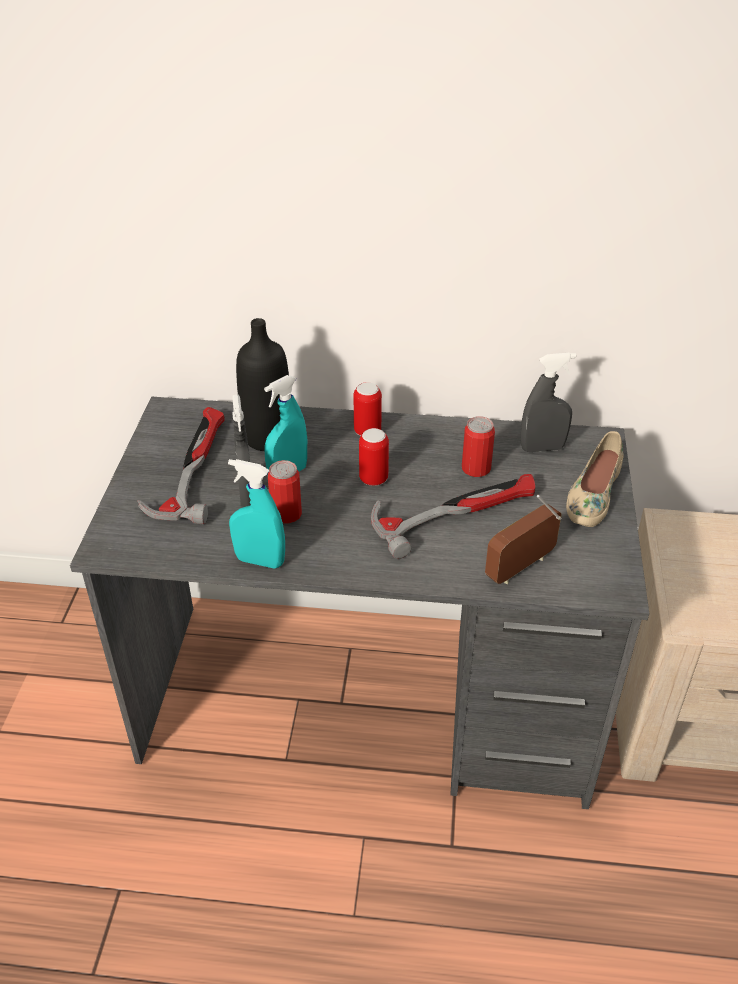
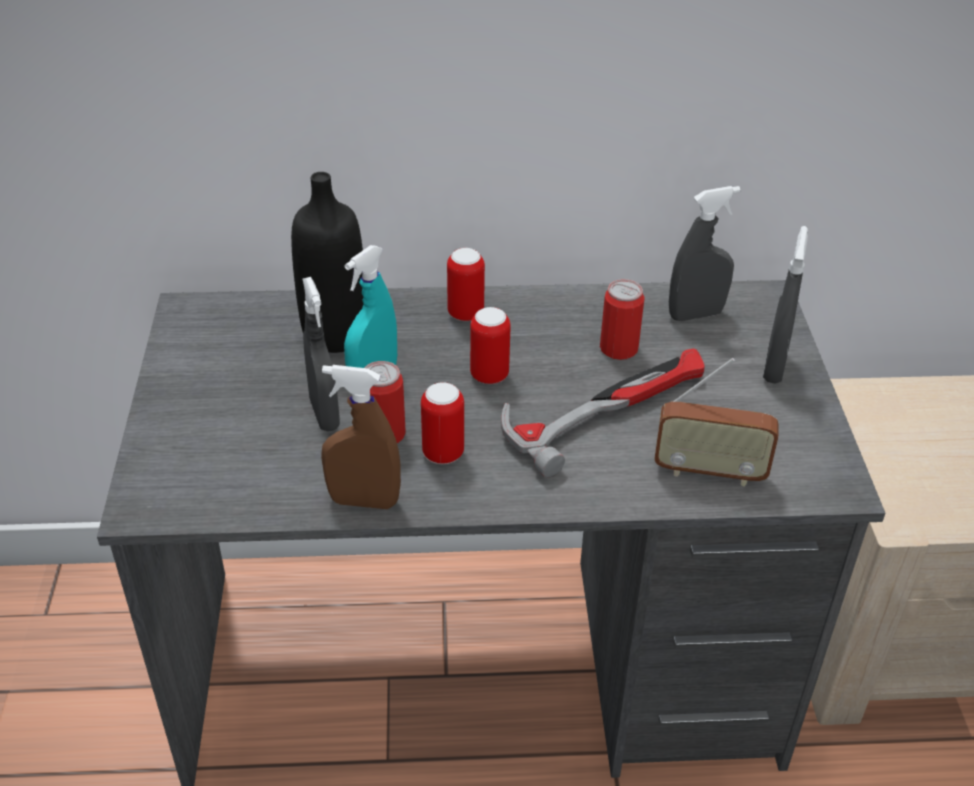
camera: 10 degrees left, 0 degrees up
hammer [137,407,225,525] -> none
turquoise spray bottle [228,459,285,569] -> brown spray bottle [321,365,401,509]
radio [485,495,562,584] -> radio turned 120 degrees counterclockwise [654,358,779,486]
beige shoe [566,431,623,527] -> grey spray bottle [763,226,808,384]
none -> can [421,382,464,464]

